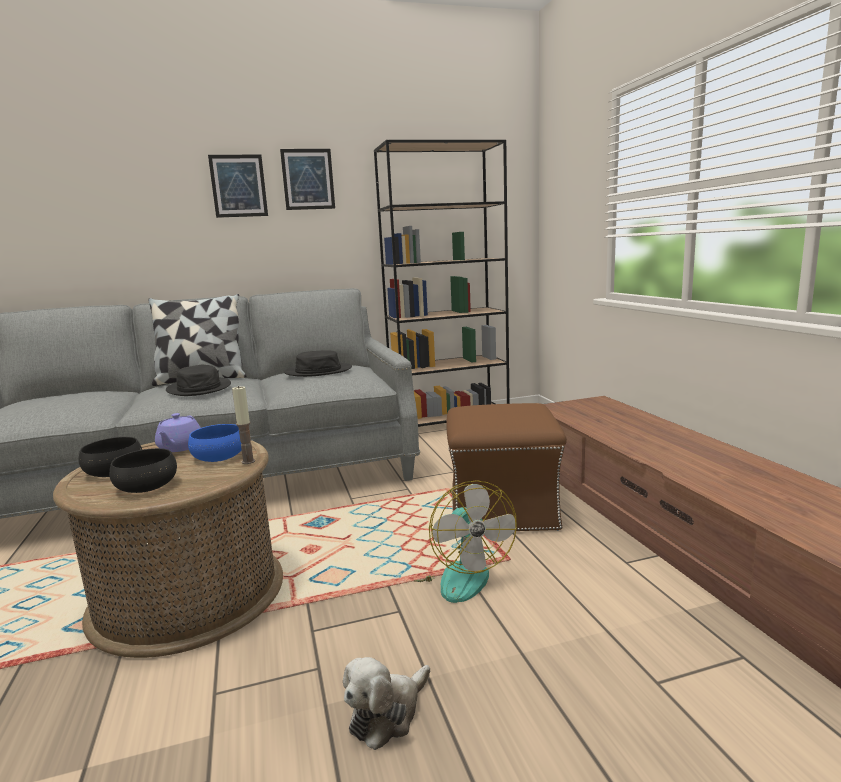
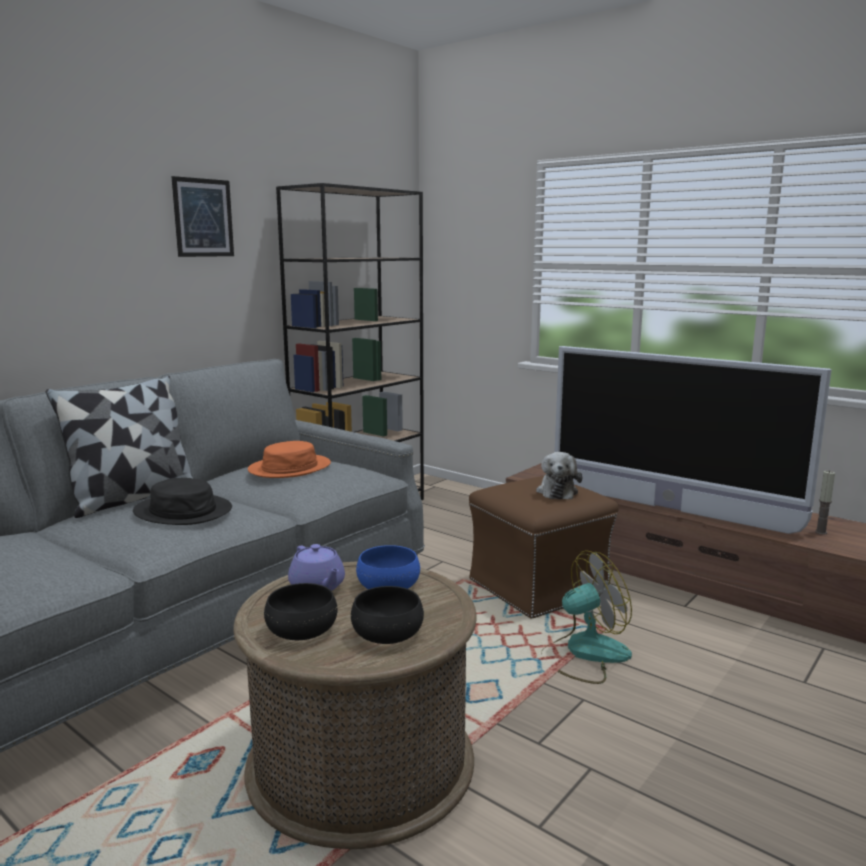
camera: 35 degrees left, 0 degrees up
picture [208,155,268,218] -> none
candle [232,386,255,464] -> candle moved to [815,470,835,534]
black hat [284,350,352,377] -> orange hat [248,441,331,478]
plush toy [343,657,430,750] -> plush toy moved to [536,452,582,500]
fan [414,480,517,603] -> fan turned 60 degrees counterclockwise [541,550,632,684]
none -> television [555,346,832,534]

